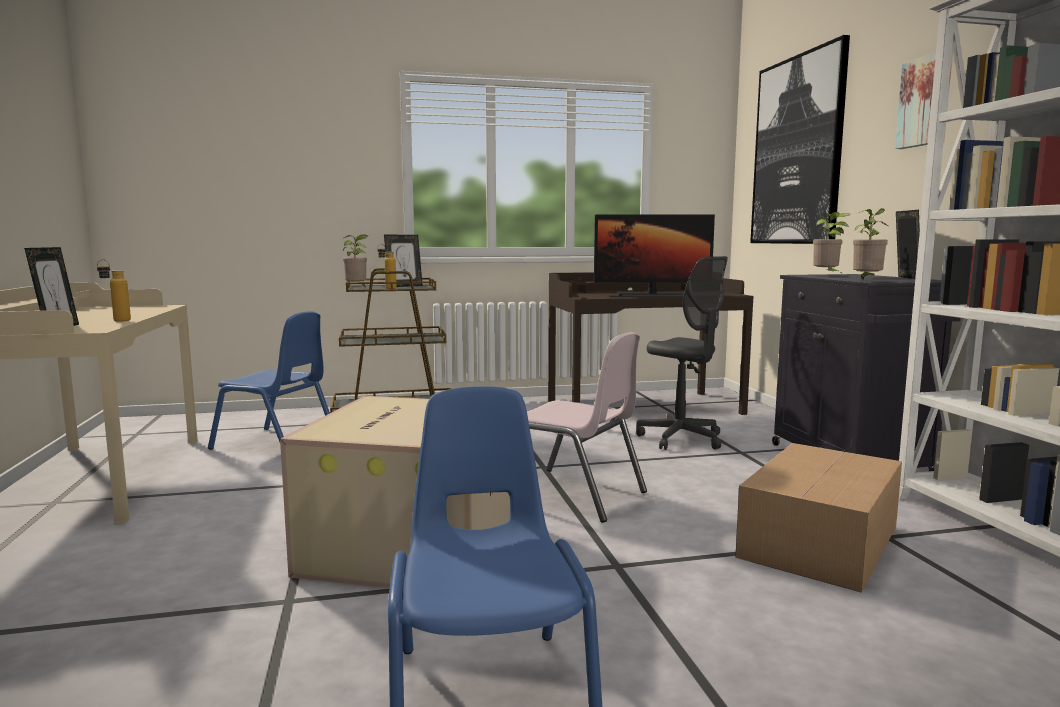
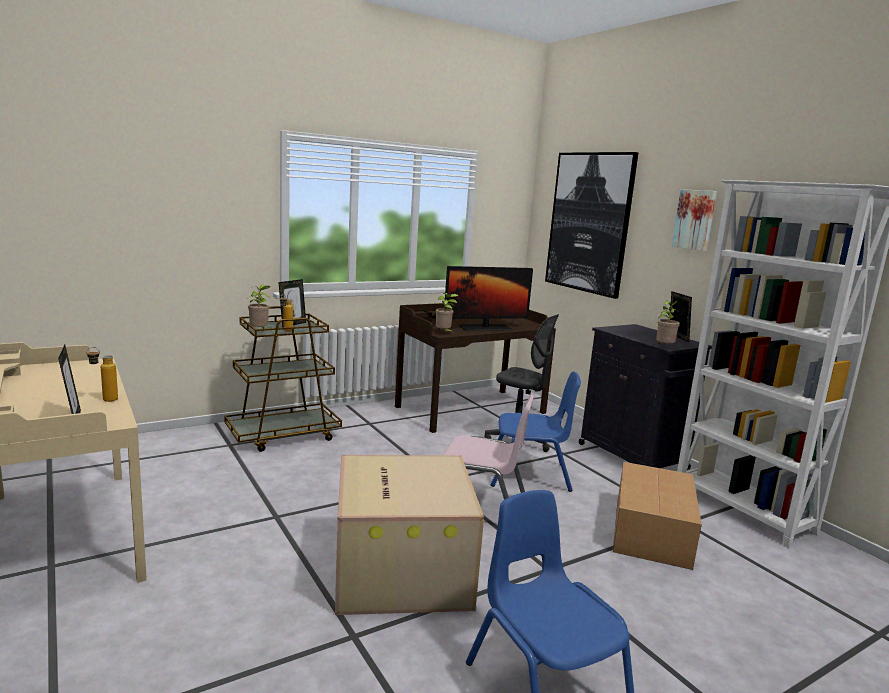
camera: 20 degrees left, 5 degrees up
blue chair [208,311,330,450] -> blue chair moved to [490,372,581,492]
potted plant [813,212,851,272] -> potted plant moved to [436,293,458,332]

